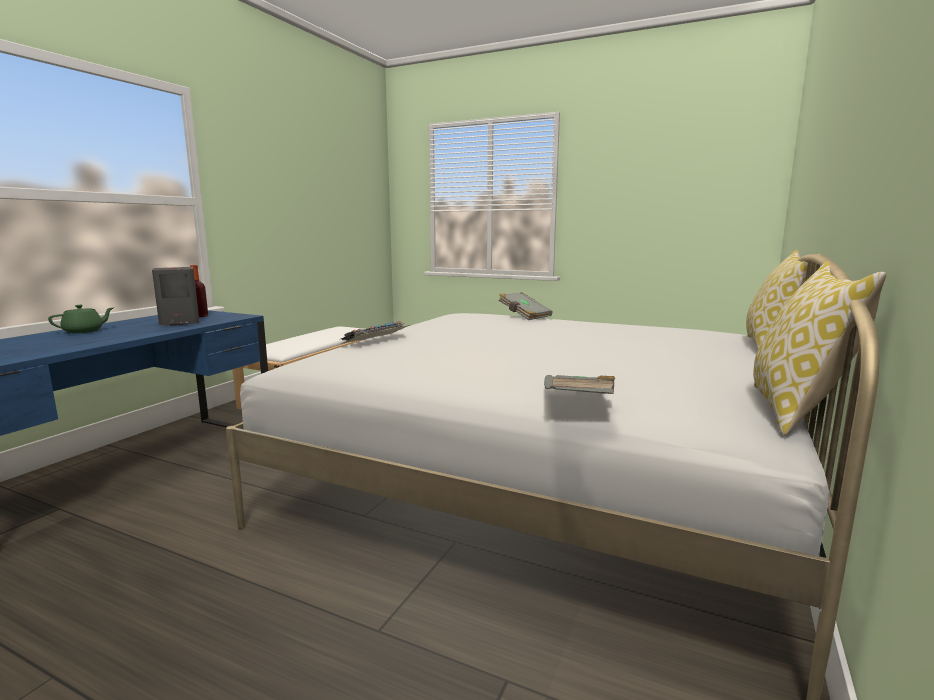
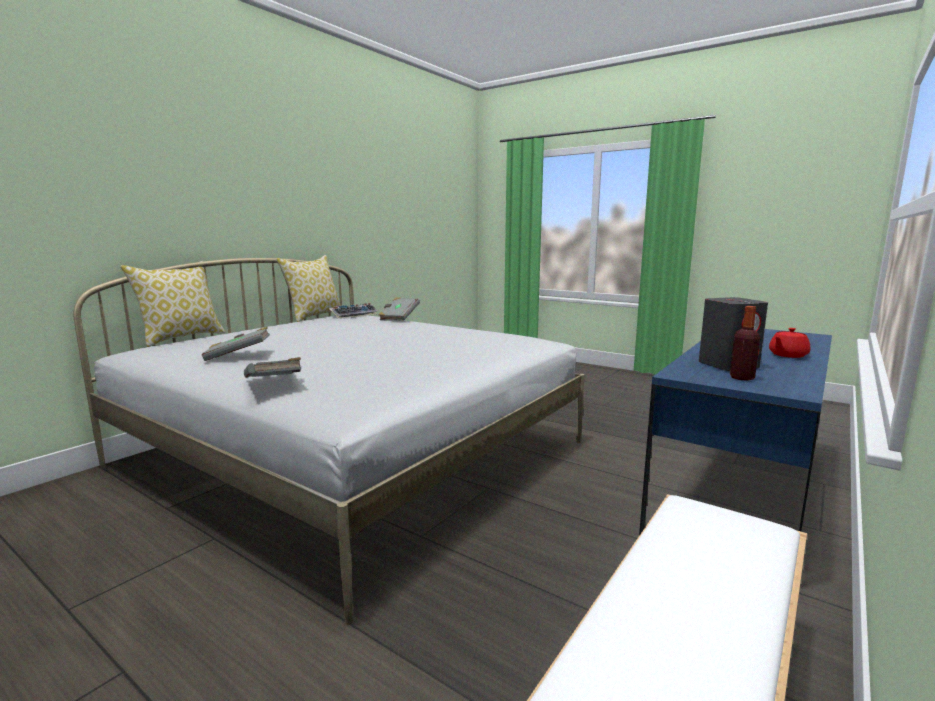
camera: 170 degrees left, 0 degrees up
green teapot [48,305,113,333] -> red teapot [769,328,811,358]
keyboard [341,321,410,344] -> keyboard moved to [329,303,378,319]
none -> grey book [202,327,270,361]

